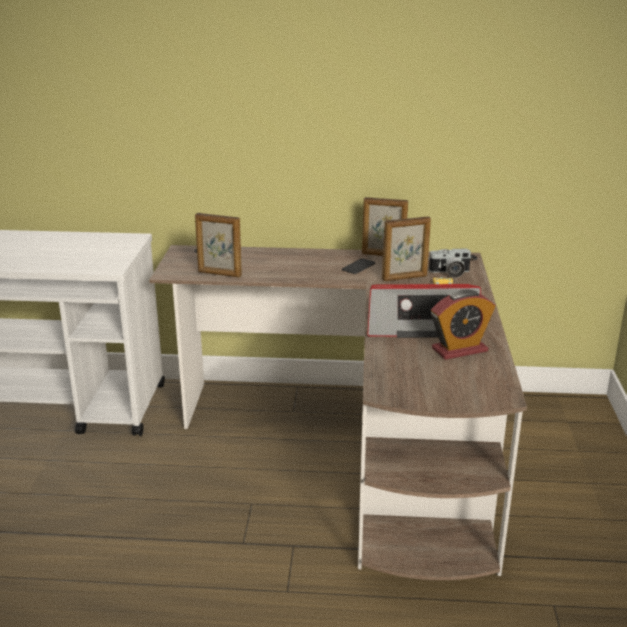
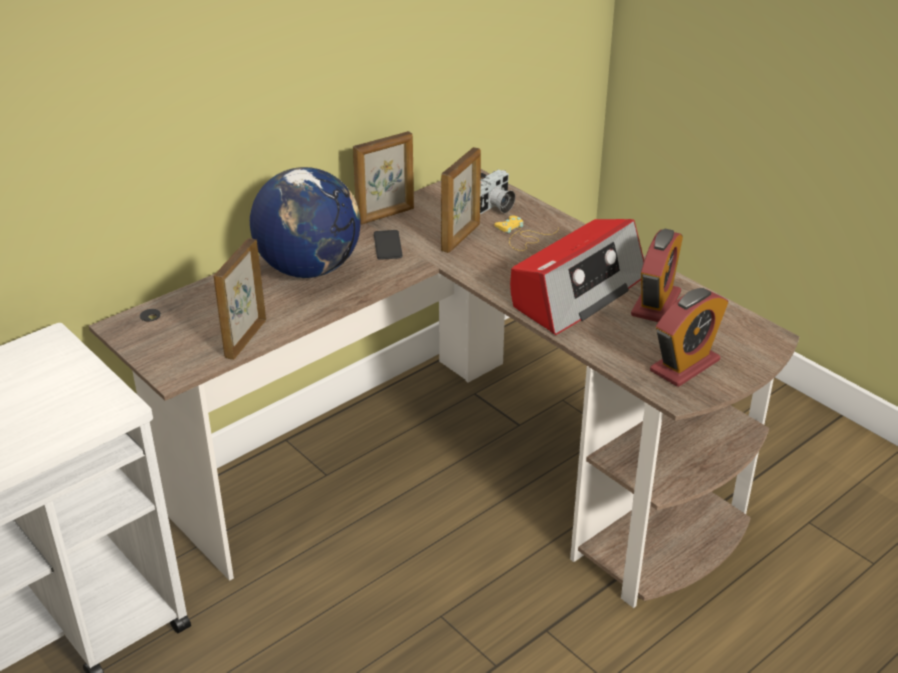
camera: 45 degrees left, 10 degrees up
picture frame [195,213,242,278] -> picture frame turned 135 degrees clockwise [214,238,266,360]
none -> globe [250,167,361,278]
none -> alarm clock [650,288,728,387]

